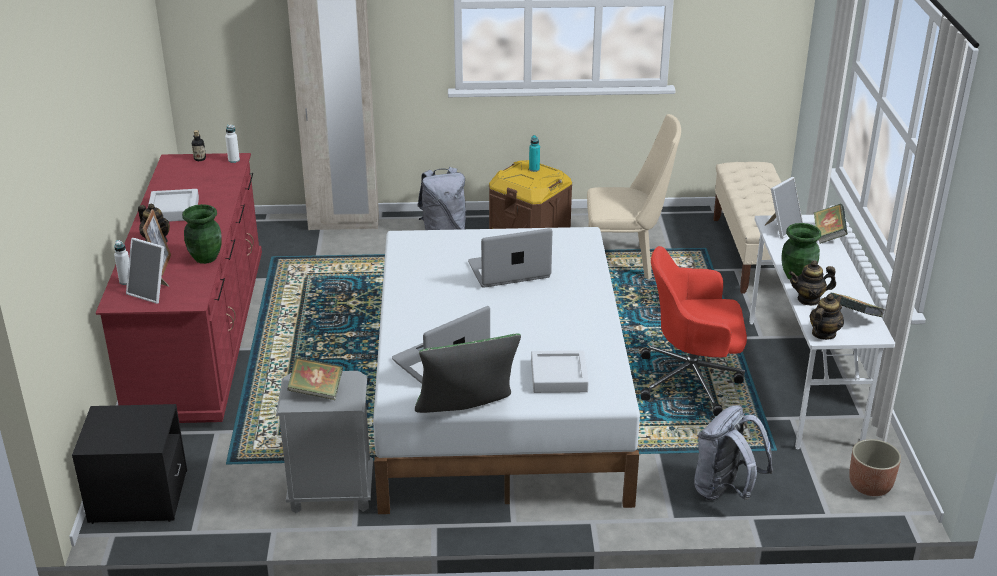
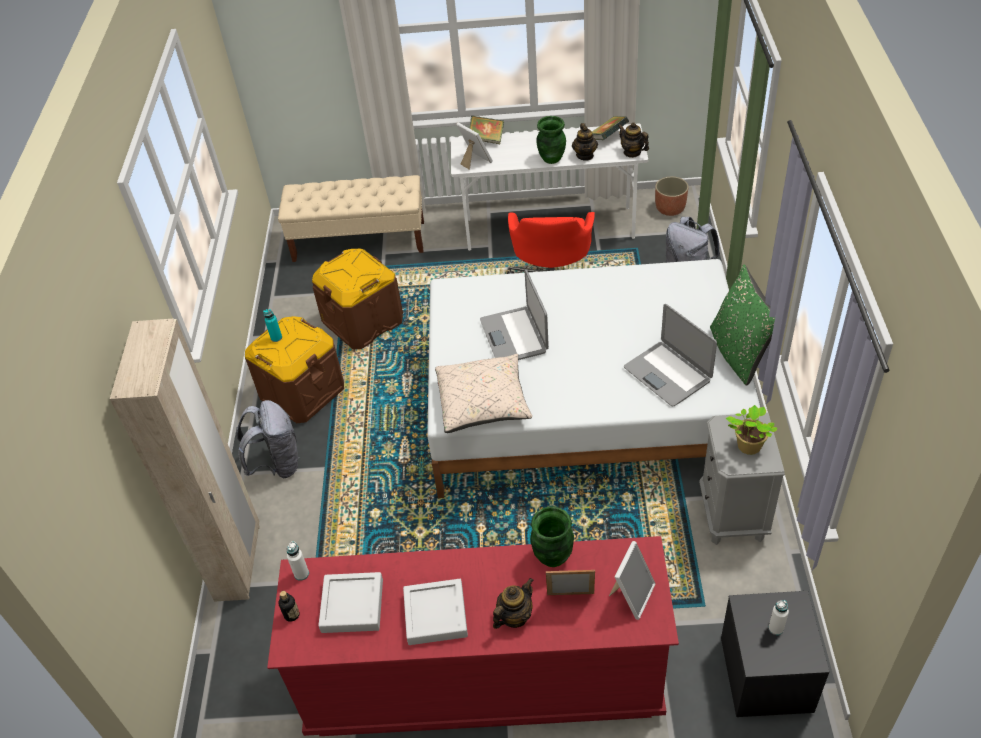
camera: 85 degrees left, 15 degrees up
white bottle [114,240,129,285] -> white bottle moved to [768,600,789,635]
book [287,357,343,400] -> potted plant [726,405,777,455]
grey tray [531,351,589,393] -> grey tray moved to [318,572,383,633]
beige chair [587,114,681,279] -> brown storage box [312,249,403,349]
none -> beige pillow [435,354,532,433]

